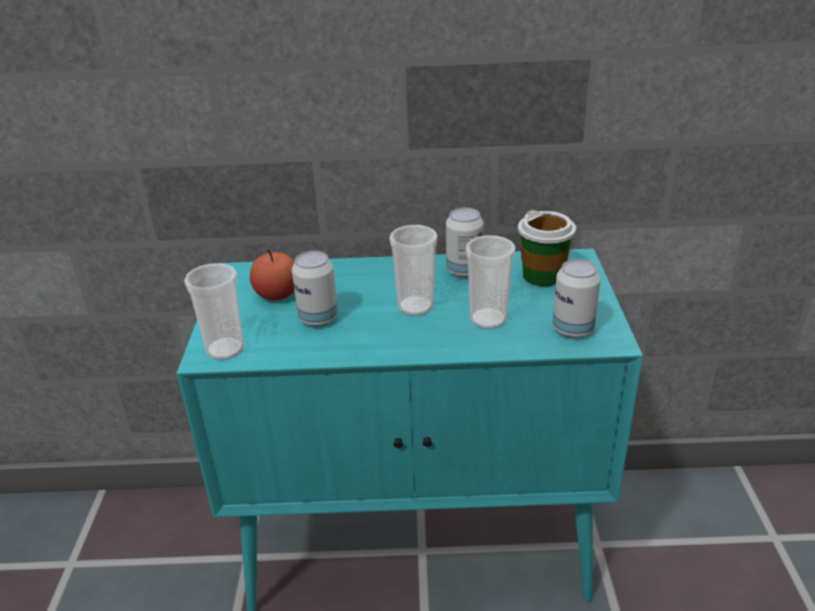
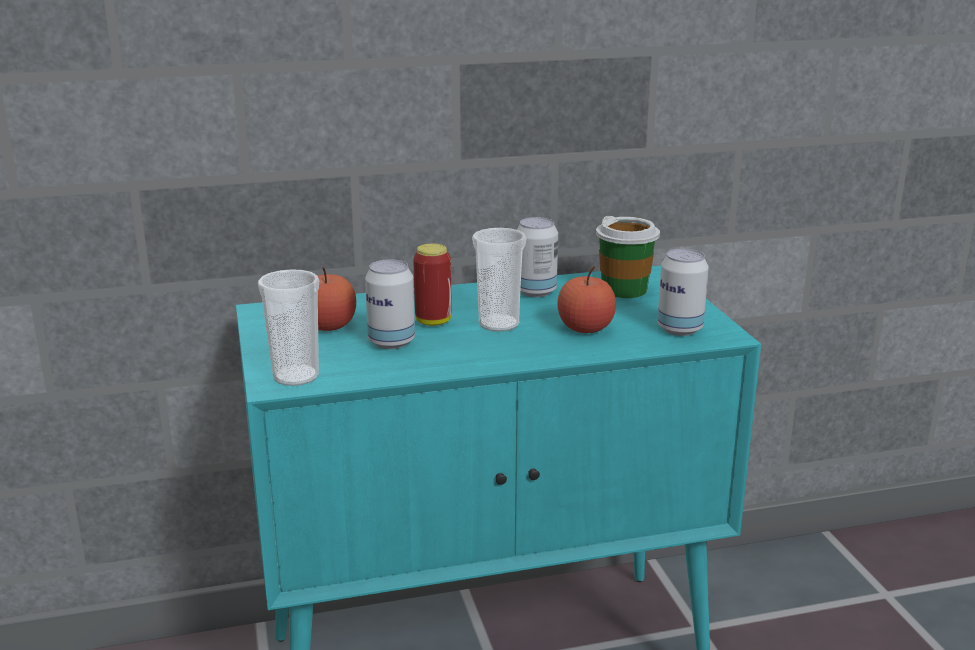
camera: 15 degrees left, 10 degrees down
cup [466,235,515,329] -> apple [557,266,616,333]
none -> can [413,244,451,326]

